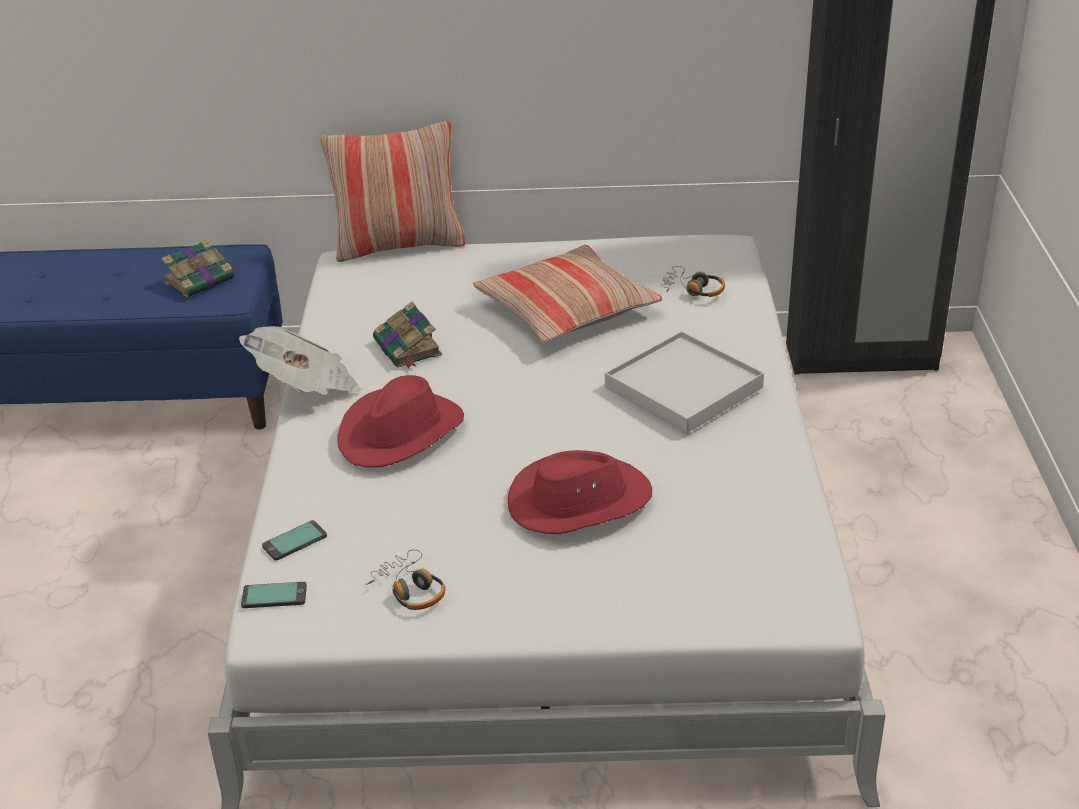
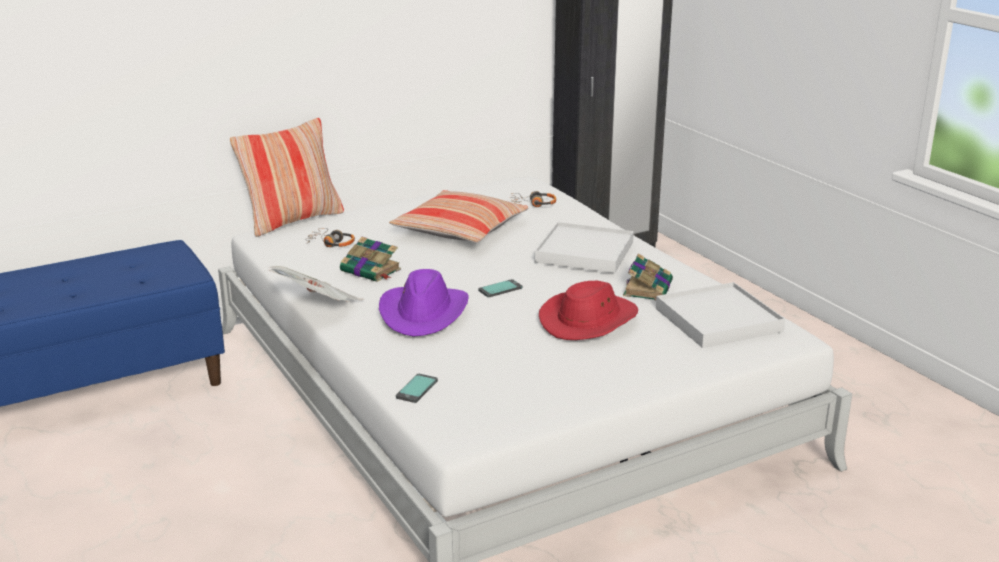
camera: 30 degrees left, 10 degrees down
book [162,239,239,298] -> book moved to [623,253,673,300]
phone [241,582,307,608] -> phone moved to [478,279,522,297]
red hat [337,375,464,467] -> purple hat [379,269,469,337]
headphones [366,549,445,610] -> headphones moved to [305,228,355,247]
none -> white tray [656,282,785,348]

